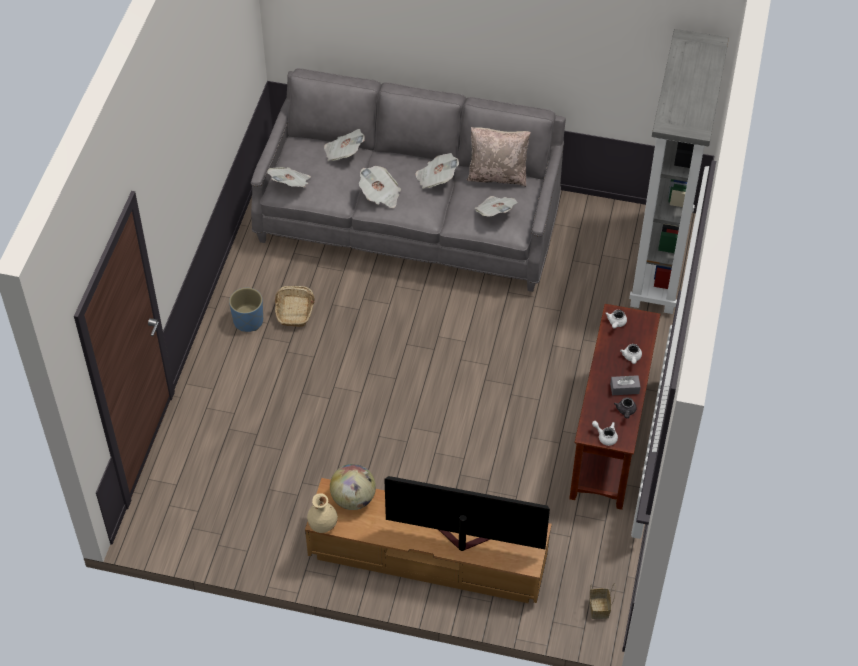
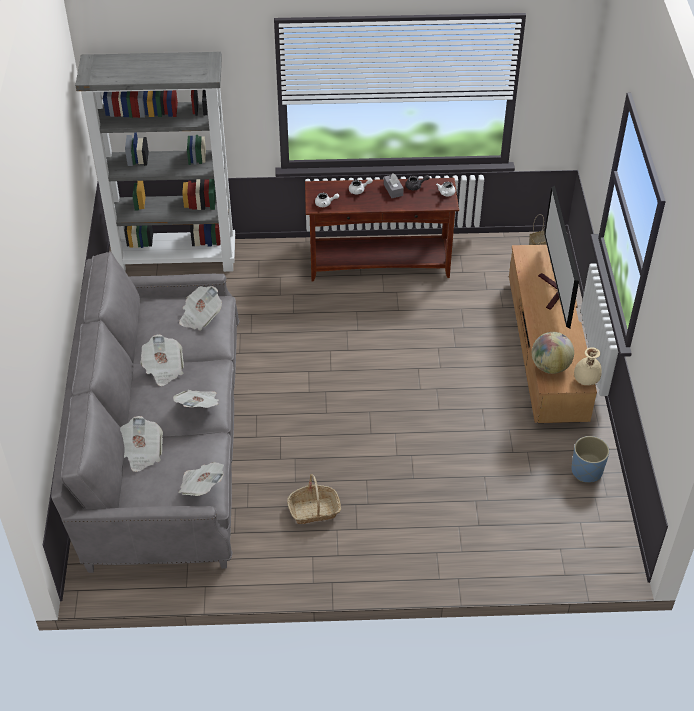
camera: 105 degrees left, 5 degrees down
blue planter [229,288,263,332] -> blue planter moved to [571,436,609,483]
beige pillow [467,127,531,187] -> none

